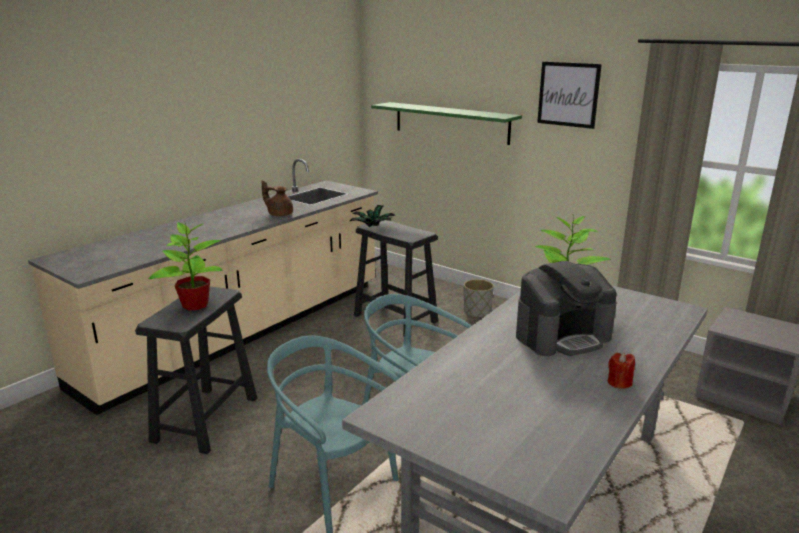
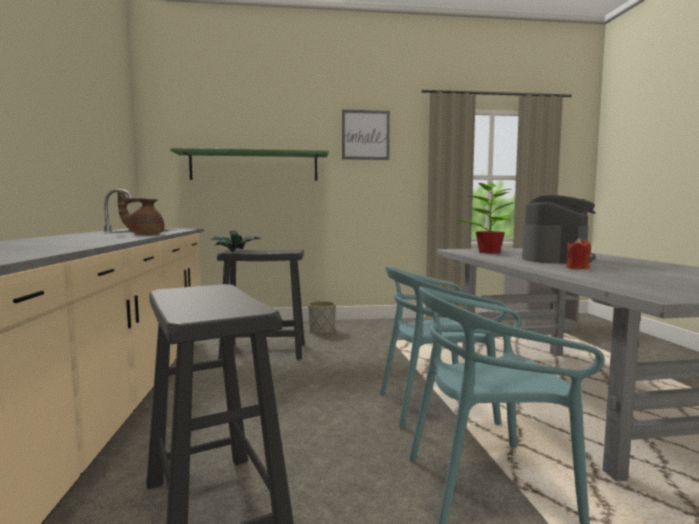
camera: 45 degrees left, 15 degrees down
potted plant [149,221,223,310] -> none
red candle [608,353,635,389] -> red candle moved to [567,238,591,269]

